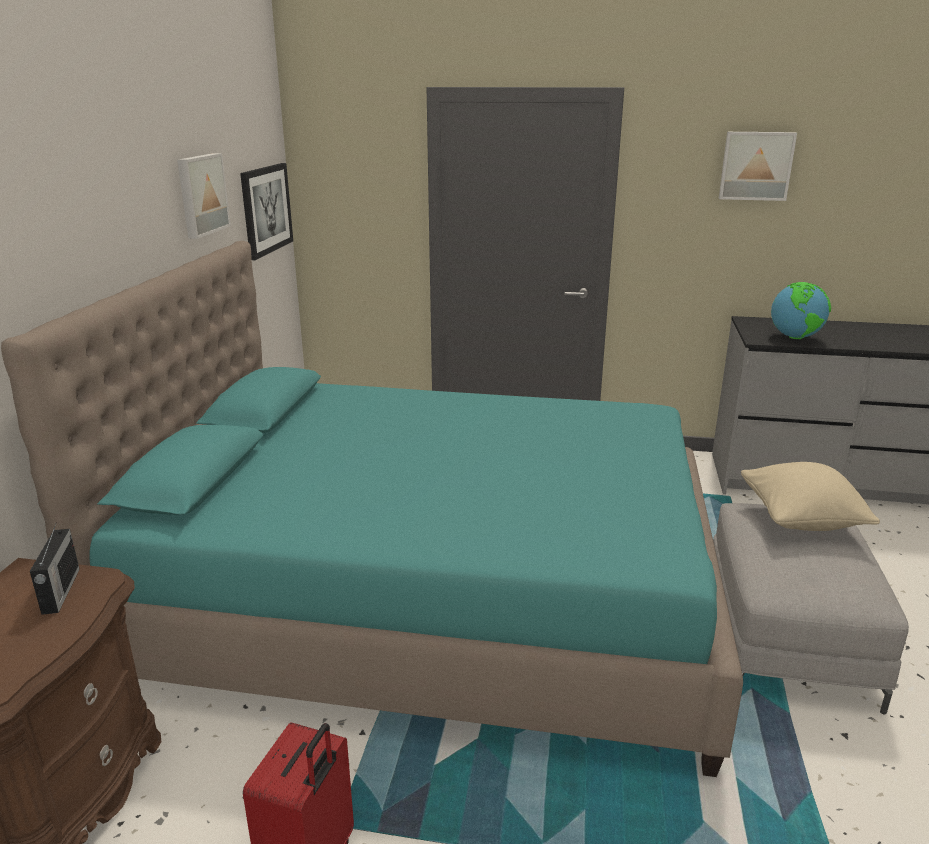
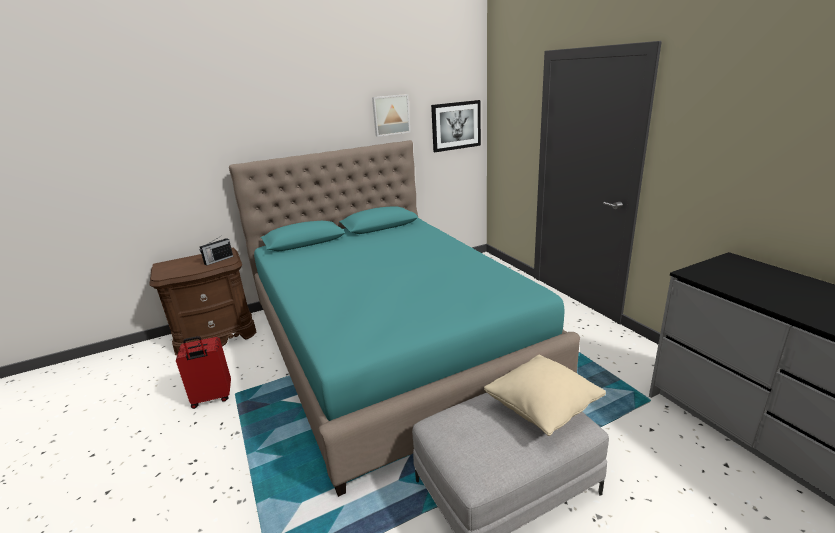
camera: 55 degrees right, 0 degrees up
picture [719,132,797,201] -> none
globe [771,282,831,339] -> none

